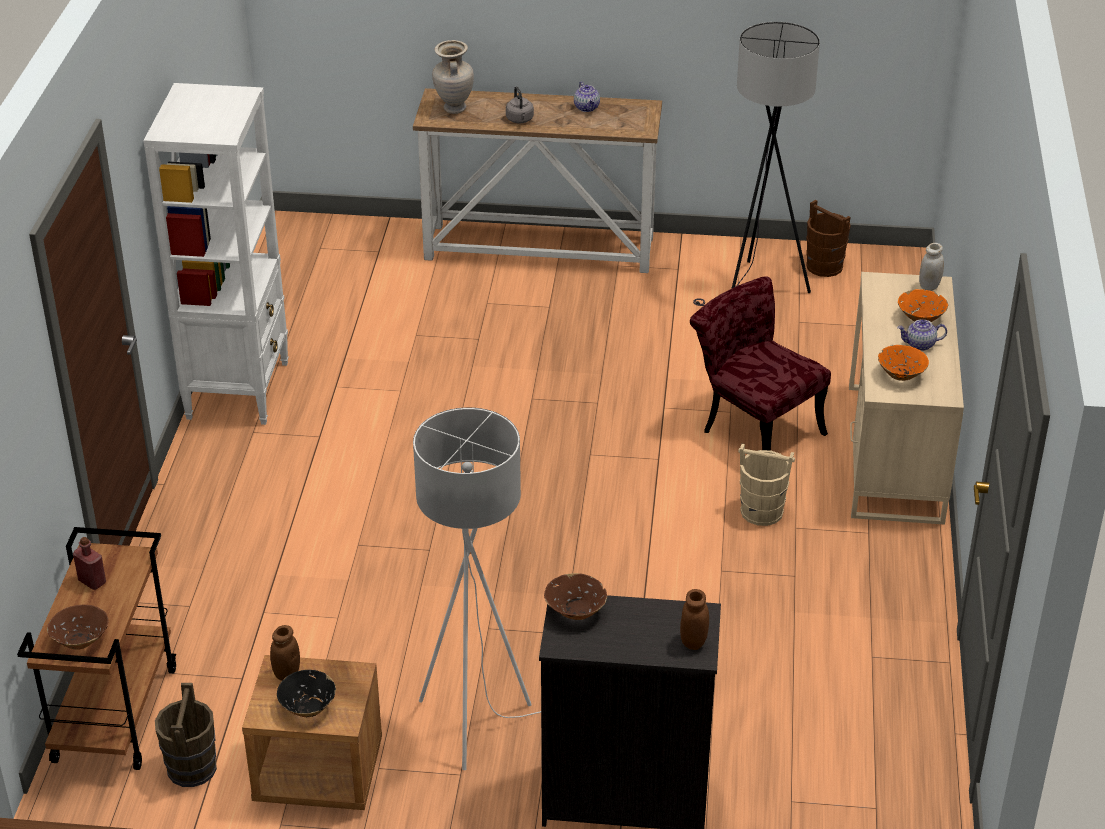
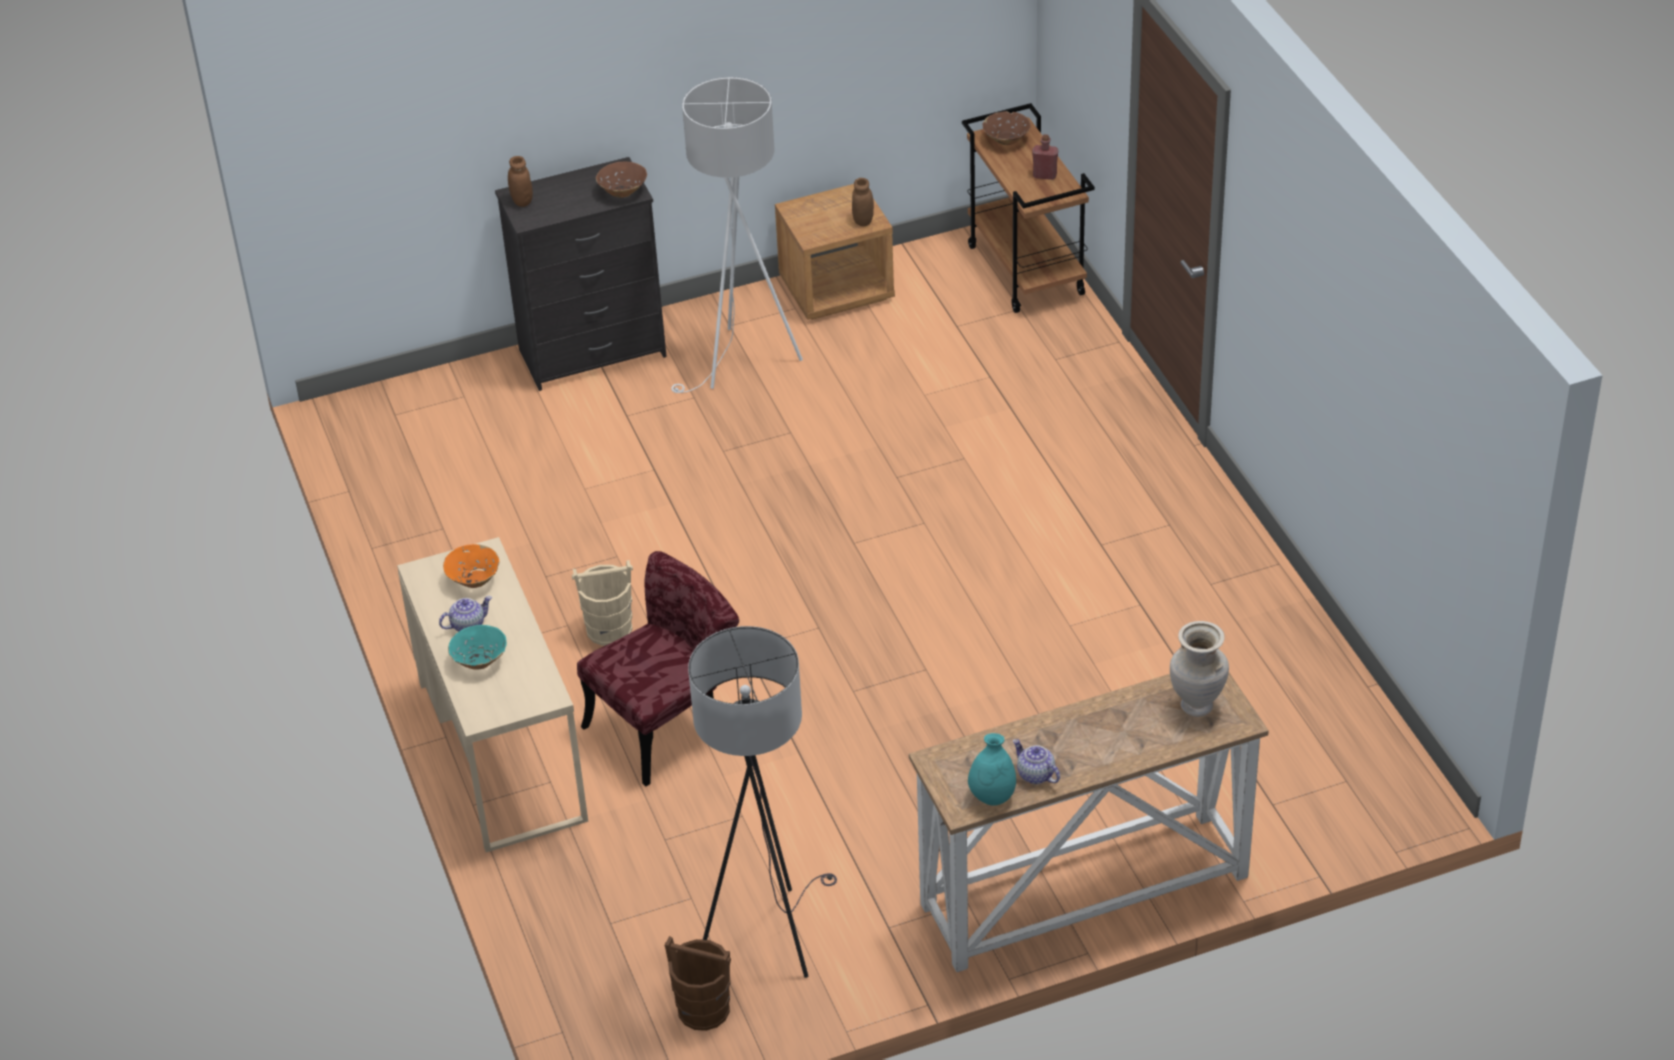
camera: 155 degrees right, 5 degrees up
white bookcase [143,83,289,425] -> none
brown bucket [155,683,217,787] -> none
black bowl [277,670,336,717] -> none
grey kettle [506,86,534,124] -> none
red chair [690,276,831,450] -> red chair turned 60 degrees counterclockwise [577,551,739,786]
orange bowl [898,289,948,322] -> turquoise bowl [448,625,507,669]
white jar [919,243,944,291] -> none
none -> turquoise vase [968,733,1016,805]

